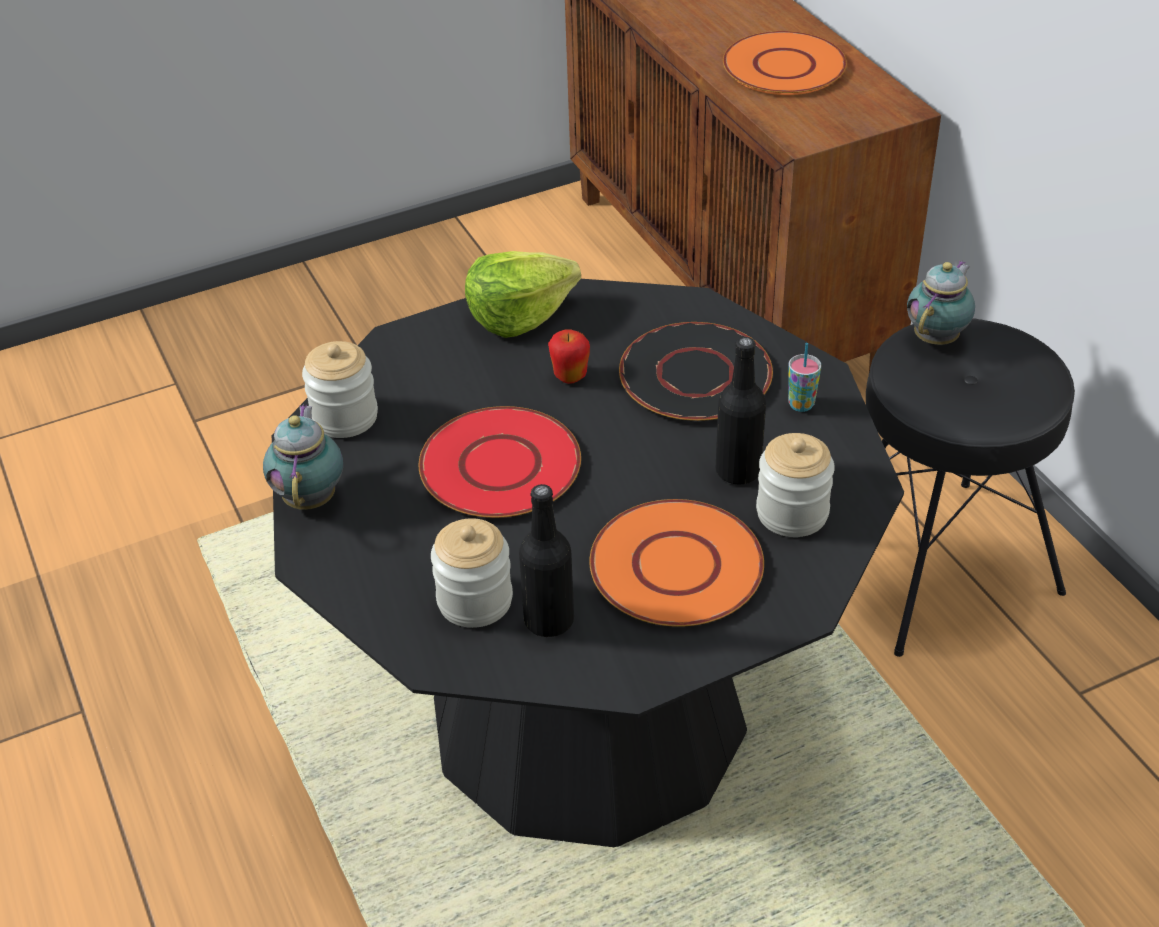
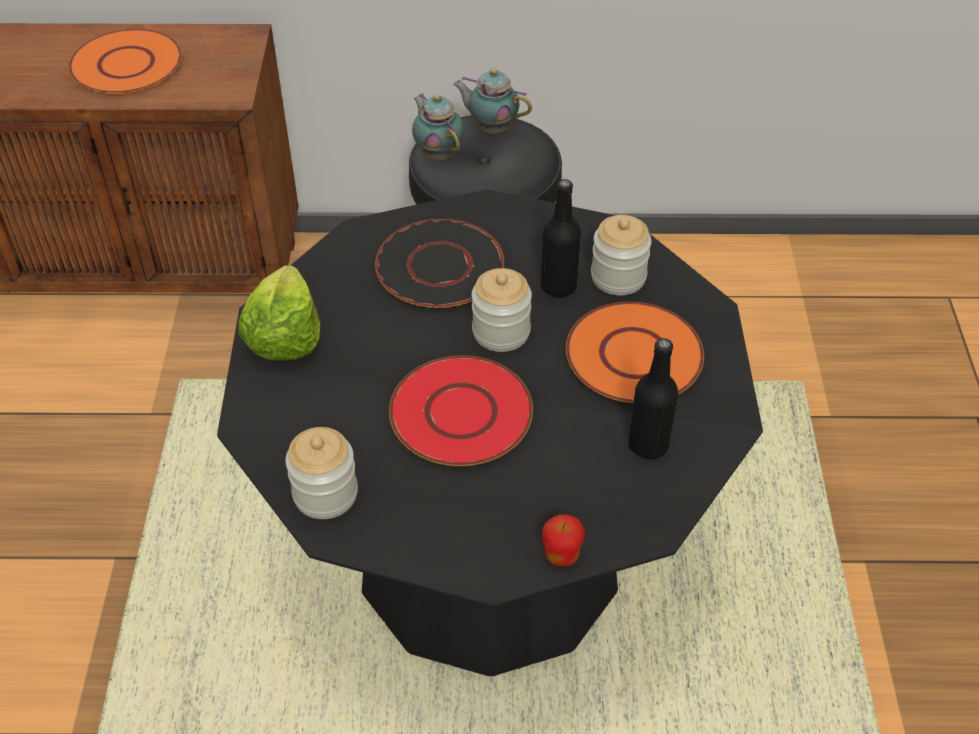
camera: 65 degrees left, 5 degrees up
teapot [263,404,343,510] -> teapot moved to [453,69,532,133]
jar [431,518,513,628] -> jar moved to [471,268,532,352]
apple [548,330,590,384] -> apple moved to [542,514,585,566]
cup [788,343,821,412] -> none

